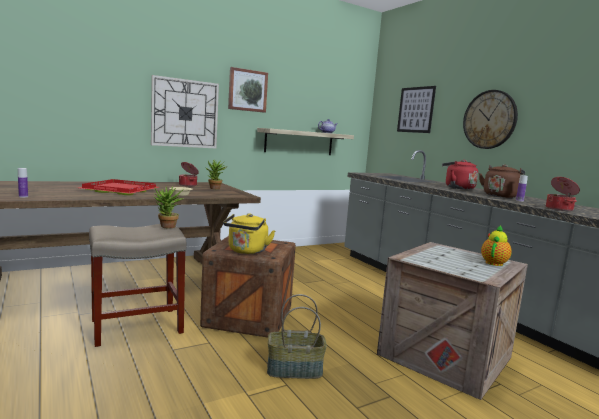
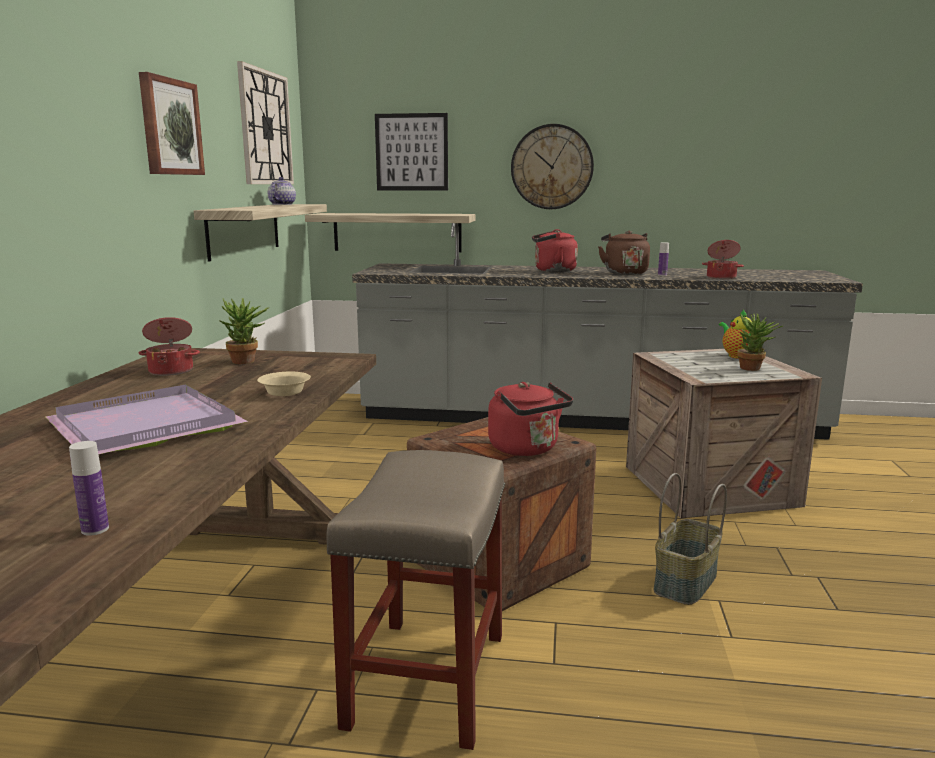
camera: 50 degrees left, 5 degrees up
red tray [79,179,159,195] -> purple tray [45,385,248,454]
wall clock [151,75,219,148] -> wall clock moved to [237,61,294,184]
potted plant [154,186,184,229] -> potted plant moved to [738,313,783,371]
yellow kettle [223,213,275,254] -> red kettle [488,382,573,456]
none -> shelf [305,213,475,252]

